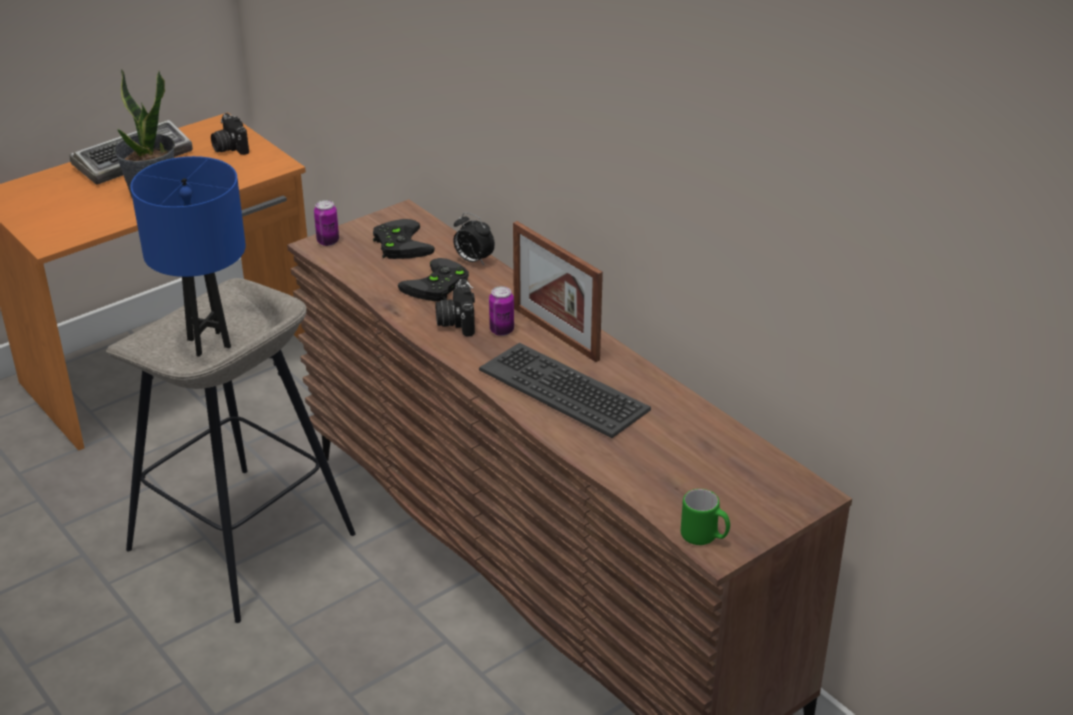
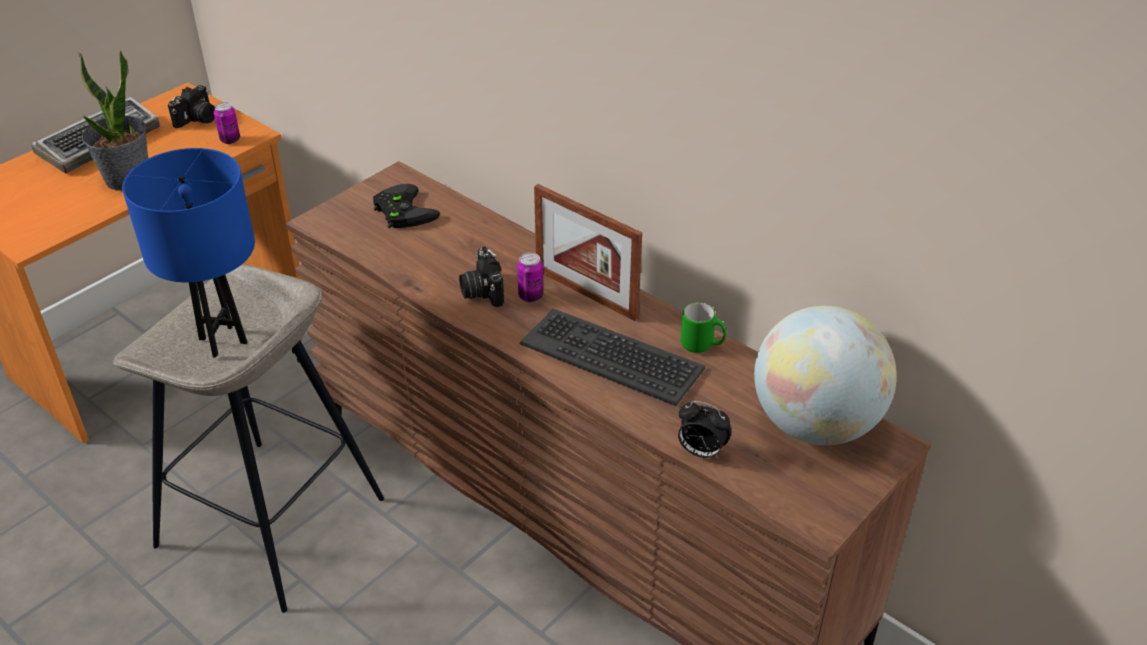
camera: 10 degrees left, 5 degrees up
camera [211,113,249,155] -> camera turned 105 degrees counterclockwise [168,85,215,128]
can [314,200,339,246] -> can moved to [214,102,240,144]
black game controller [398,258,469,302] -> none
alarm clock [453,212,495,265] -> alarm clock moved to [678,401,732,459]
green mug [681,489,730,545] -> green mug moved to [681,302,727,353]
none -> globe [754,306,897,445]

